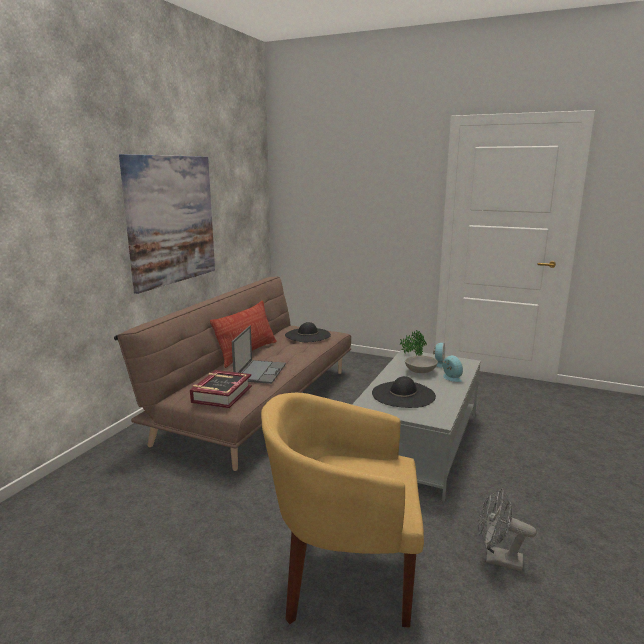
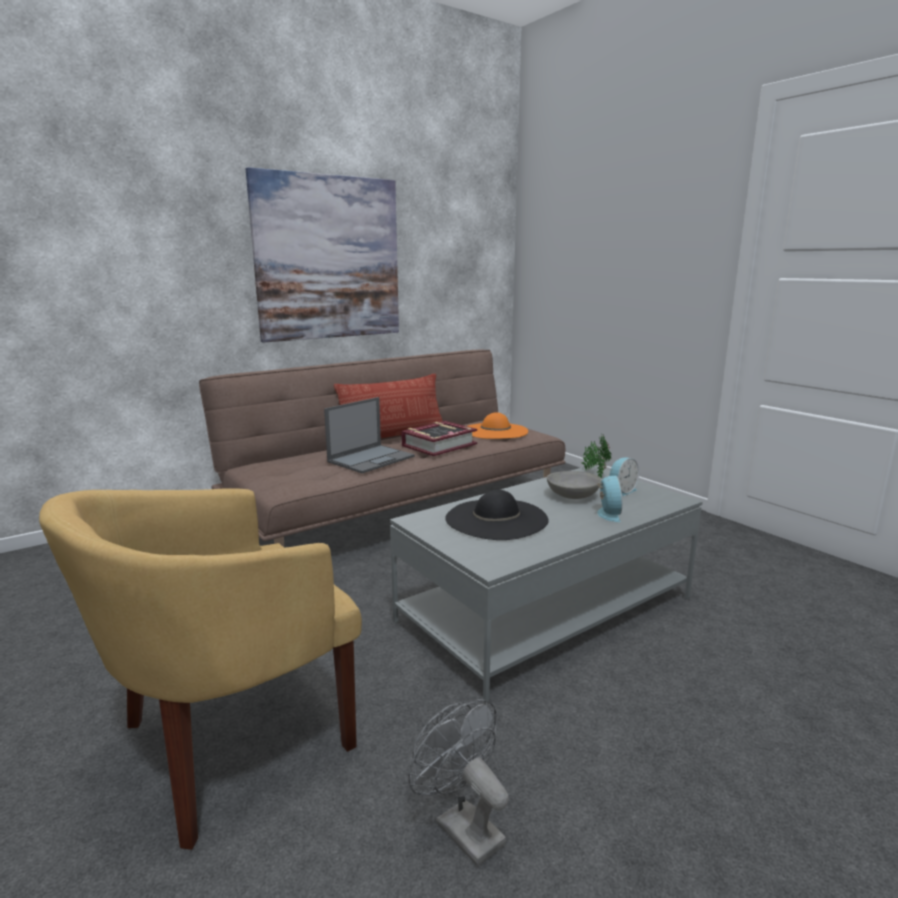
camera: 30 degrees right, 0 degrees up
book [190,370,252,408] -> book moved to [401,421,477,456]
yellow armchair [261,393,424,628] -> yellow armchair turned 75 degrees counterclockwise [39,488,362,850]
black hat [285,322,331,342] -> orange hat [468,412,528,439]

